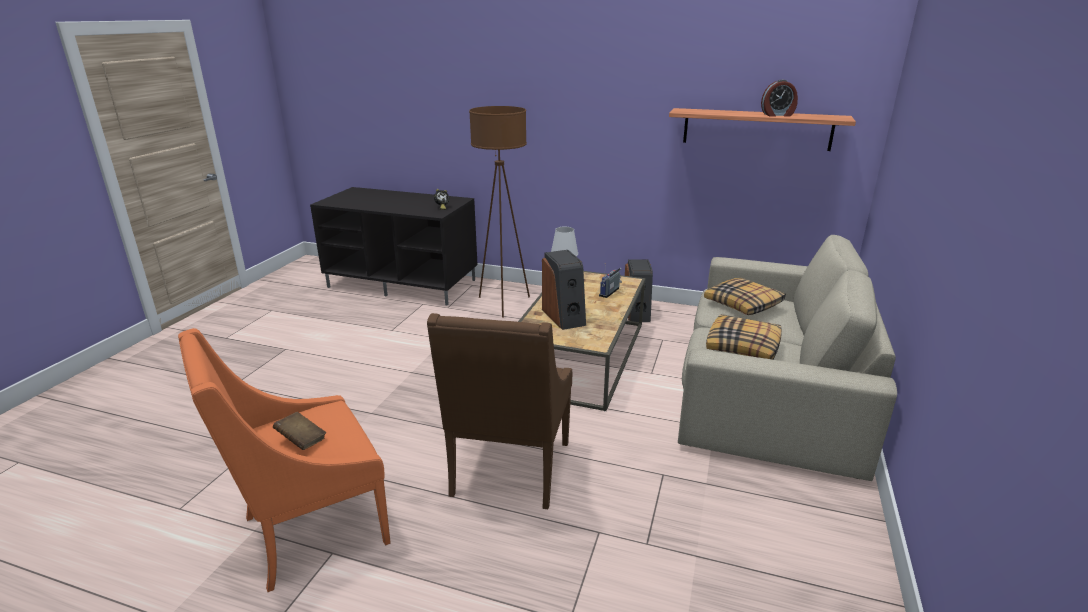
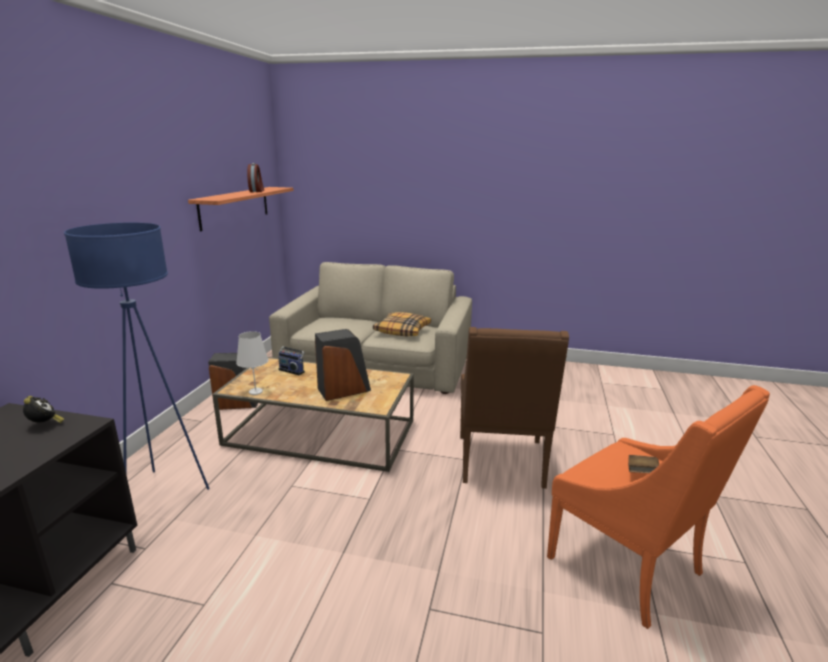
camera: 95 degrees left, 5 degrees down
brown armchair [427,313,572,509] -> brown armchair turned 90 degrees clockwise [460,327,569,489]
brown floor lamp [469,106,530,318] -> blue floor lamp [64,223,210,490]
pillow [704,278,786,315] -> none

